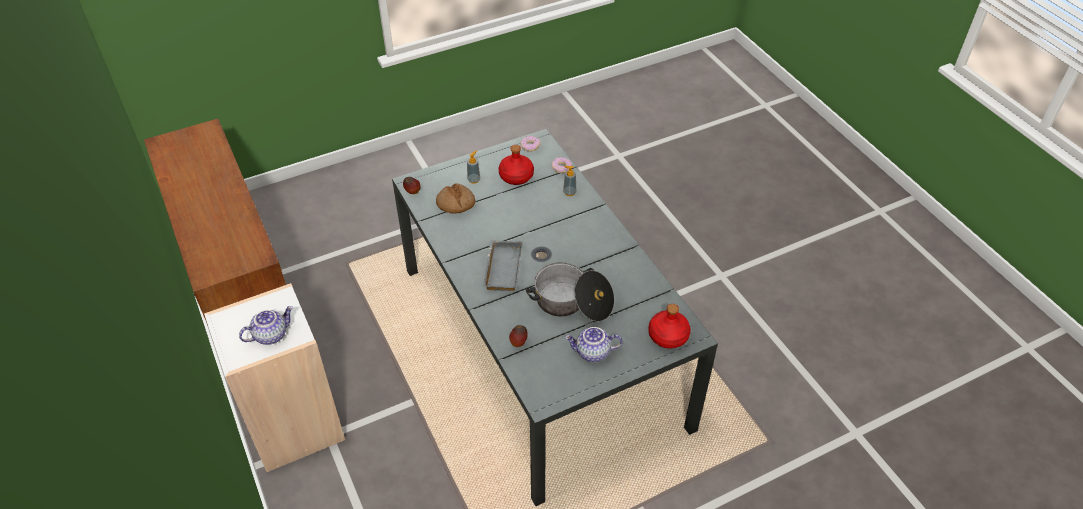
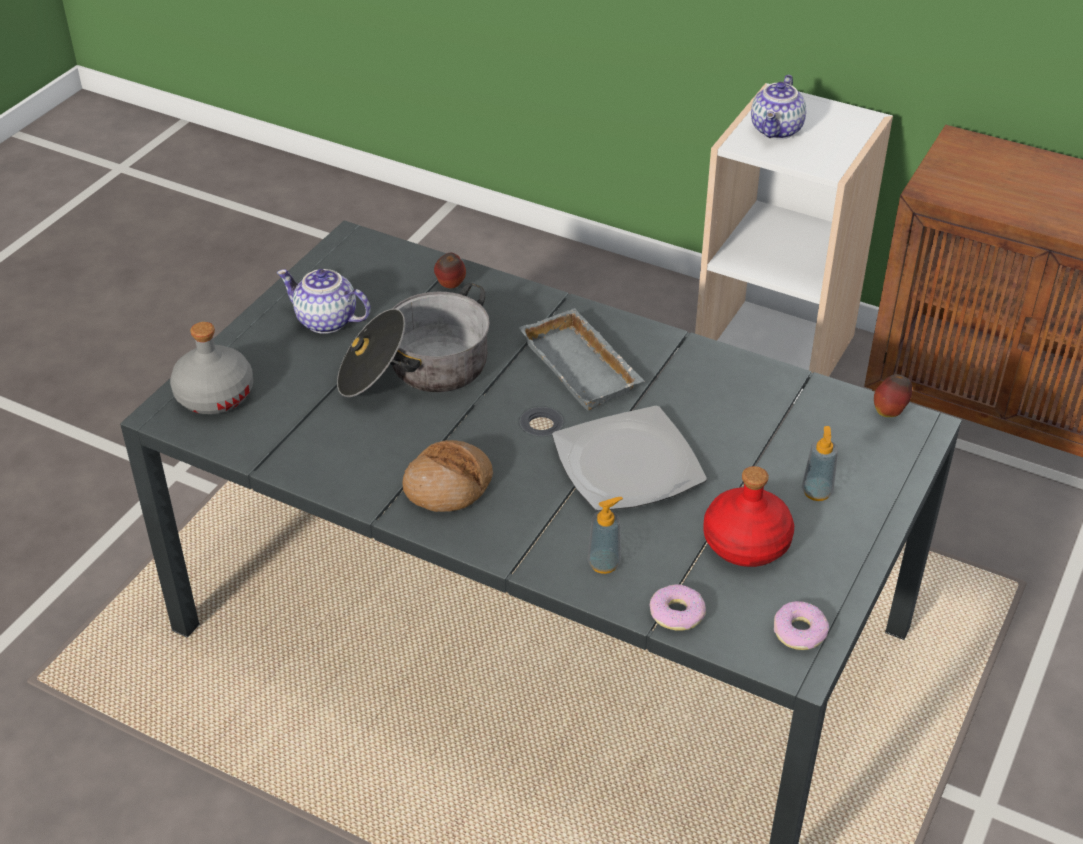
camera: 145 degrees right, 5 degrees down
bread [436,183,475,214] -> bread moved to [402,440,493,512]
teapot [565,327,623,362] -> teapot turned 120 degrees counterclockwise [277,269,371,334]
red bottle [648,304,691,349] -> grey bottle [170,322,253,414]
none -> plate [552,406,707,511]

